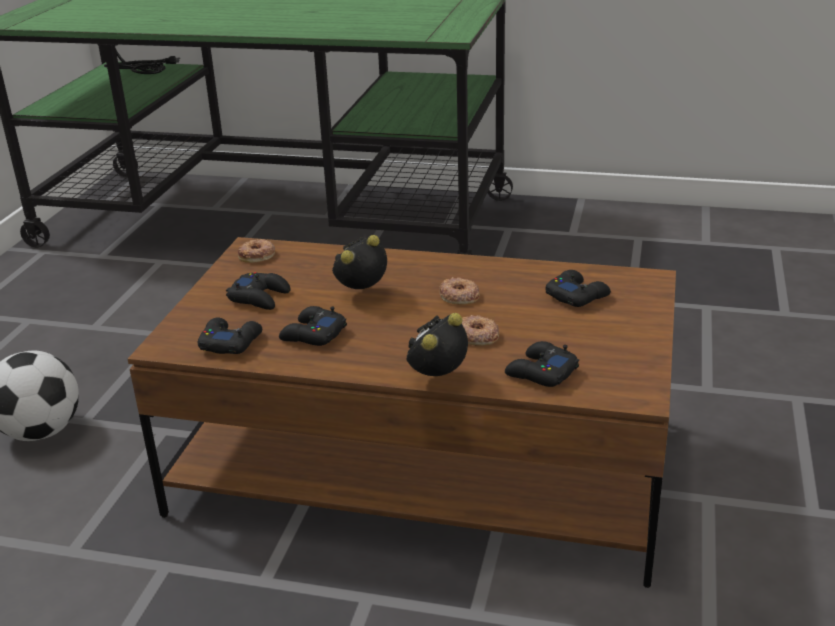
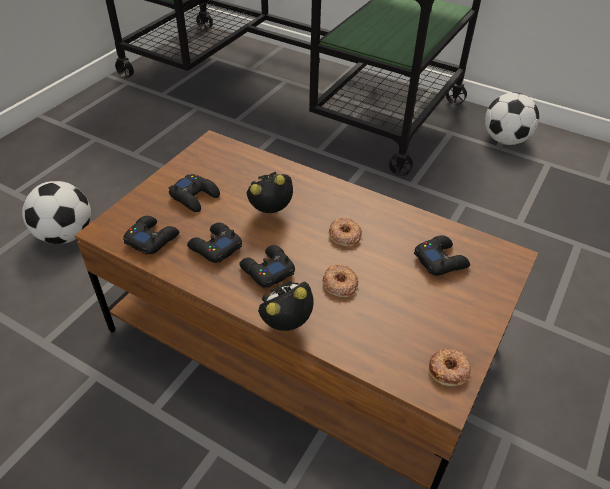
camera: 15 degrees right, 15 degrees up
donut [238,239,275,263] -> donut moved to [429,348,471,386]
black game controller [505,341,579,387] -> black game controller moved to [239,245,295,288]
none -> football [485,92,539,145]

